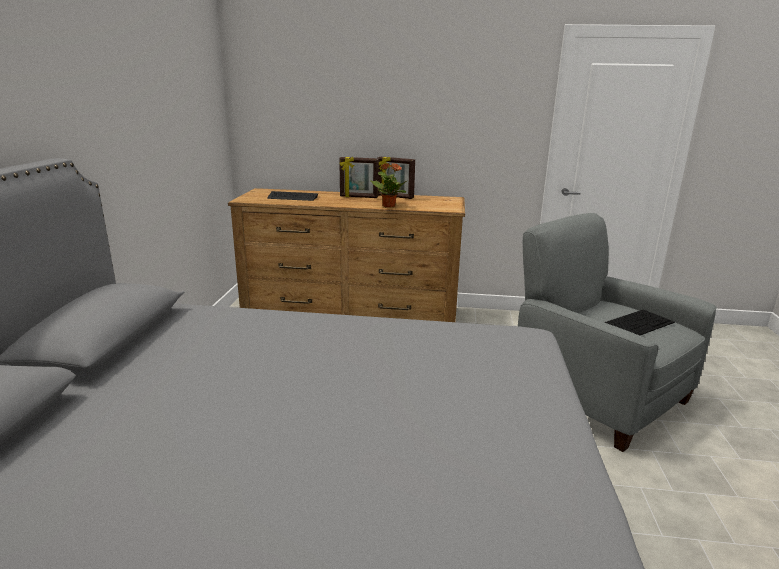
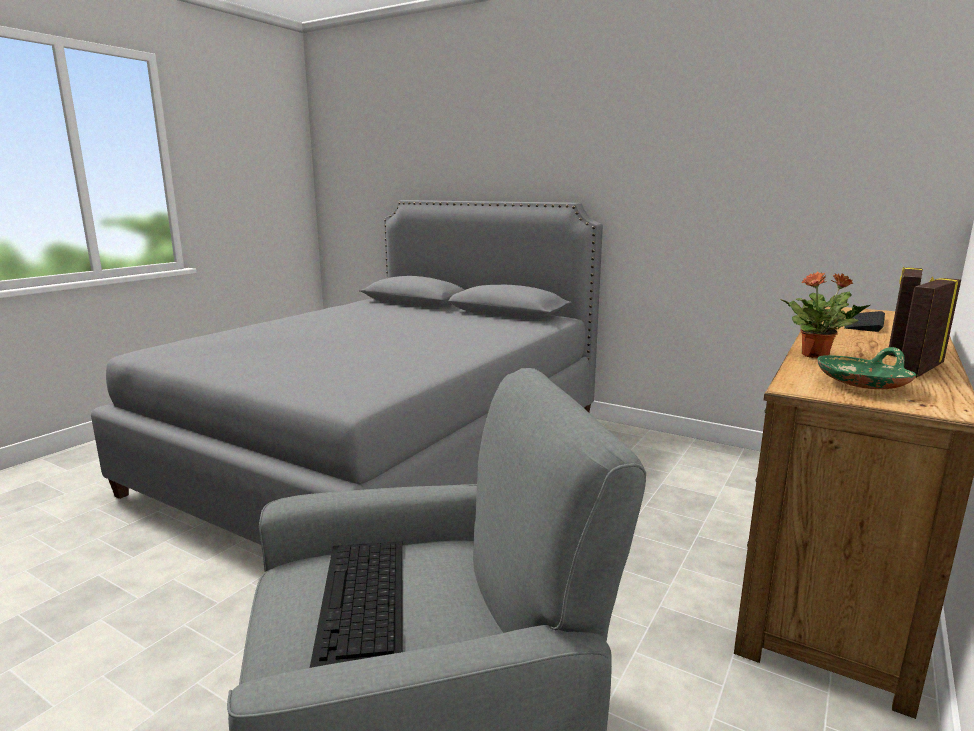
camera: 115 degrees right, 5 degrees down
none -> green bowl [817,347,916,389]

